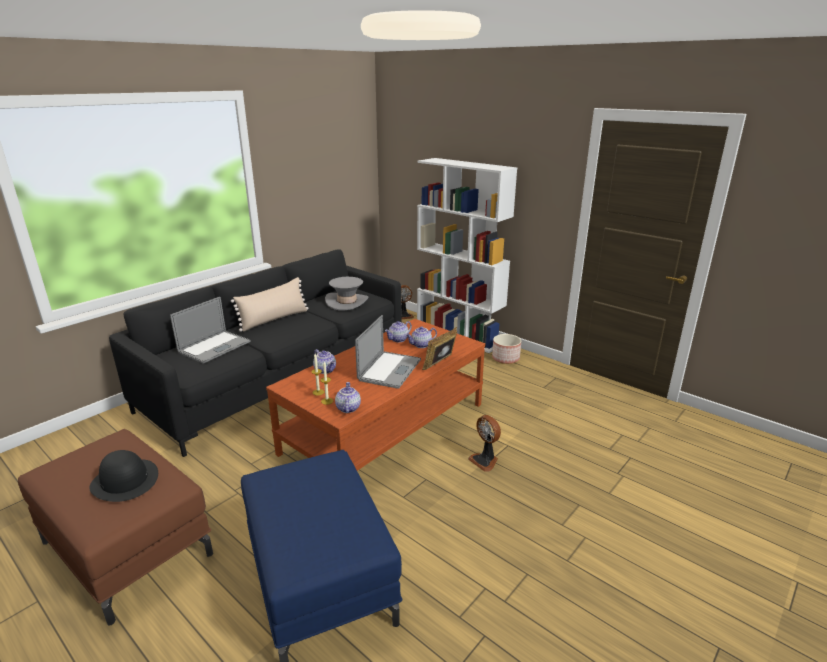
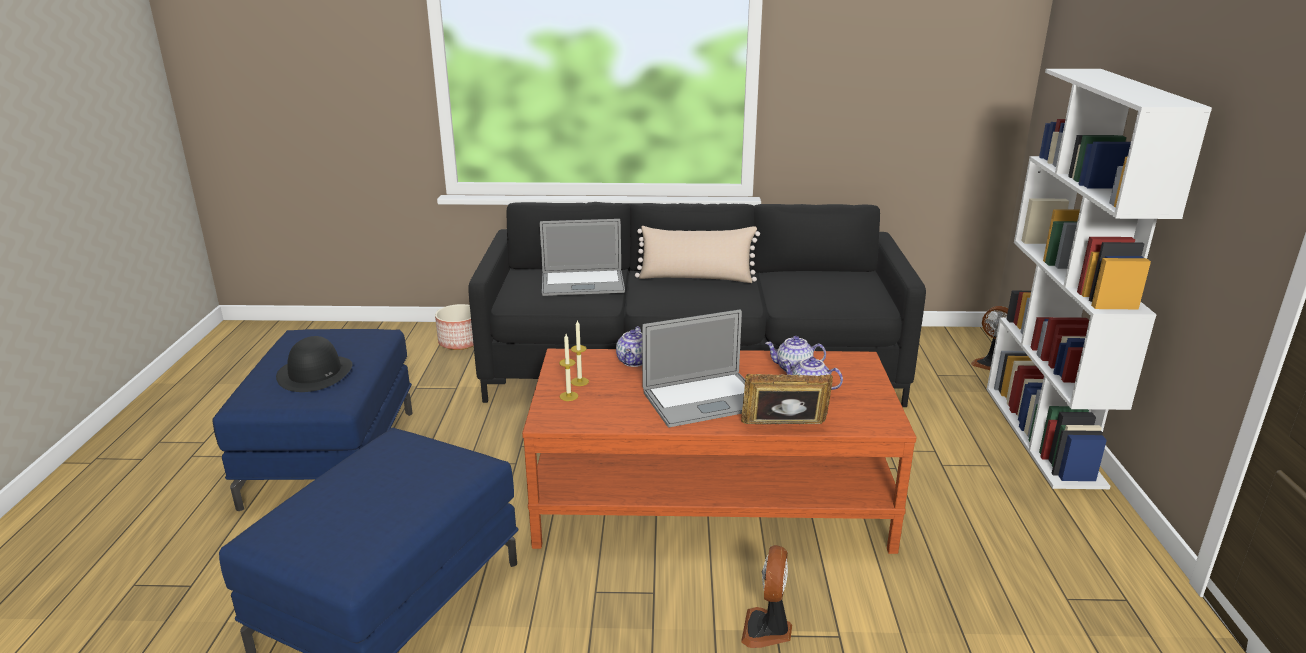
camera: 50 degrees right, 0 degrees up
brown ottoman [18,429,213,626] -> blue ottoman [212,329,413,511]
grey hat [325,277,369,310] -> none
teapot [335,382,361,413] -> none
planter [492,334,521,364] -> planter moved to [435,304,474,350]

